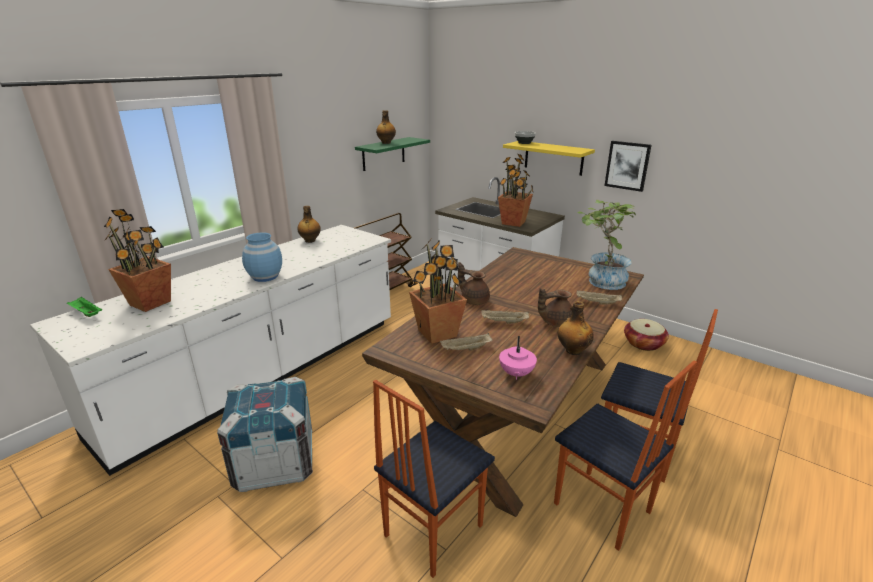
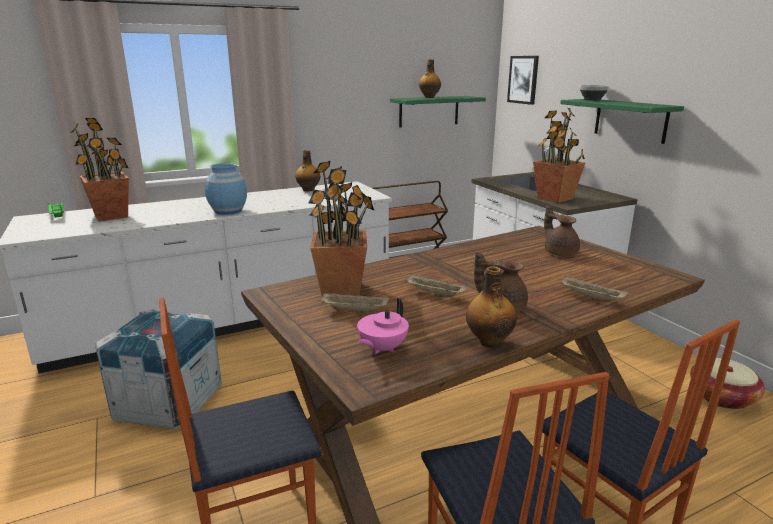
camera: 25 degrees right, 5 degrees down
brown teapot [458,262,490,305] -> brown teapot moved to [544,204,580,256]
yellow shelf [503,141,595,176] -> green shelf [560,99,684,144]
potted plant [577,200,636,290] -> none
picture [604,141,652,192] -> picture moved to [507,56,539,105]

